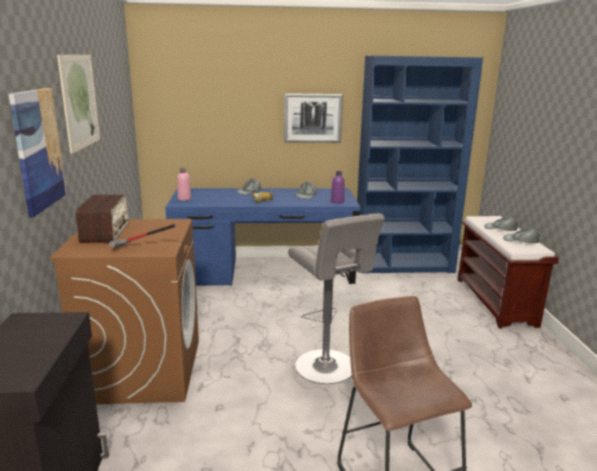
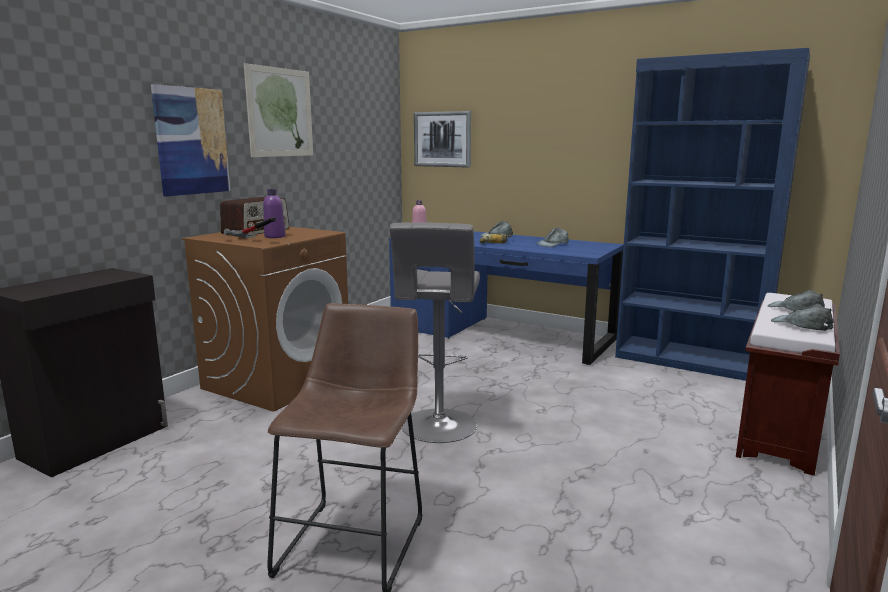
camera: 35 degrees right, 5 degrees down
picture [284,93,343,143] -> picture moved to [414,111,471,168]
purple bottle [331,171,345,204] -> purple bottle moved to [263,189,285,238]

